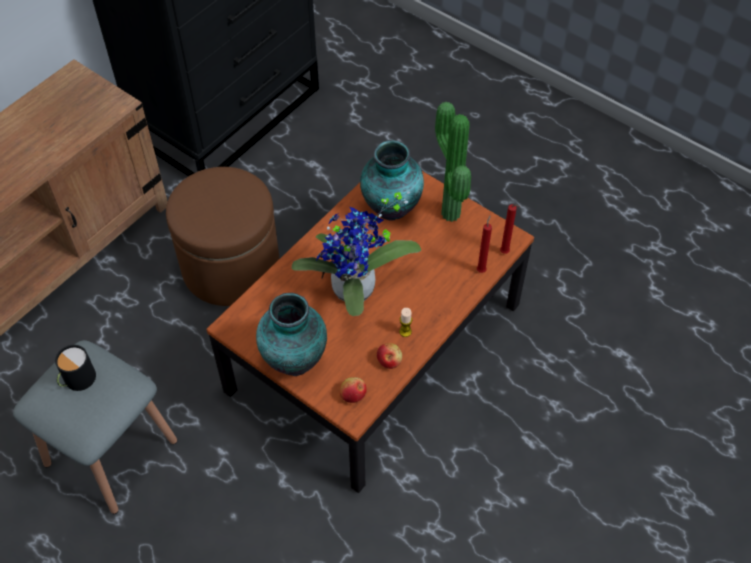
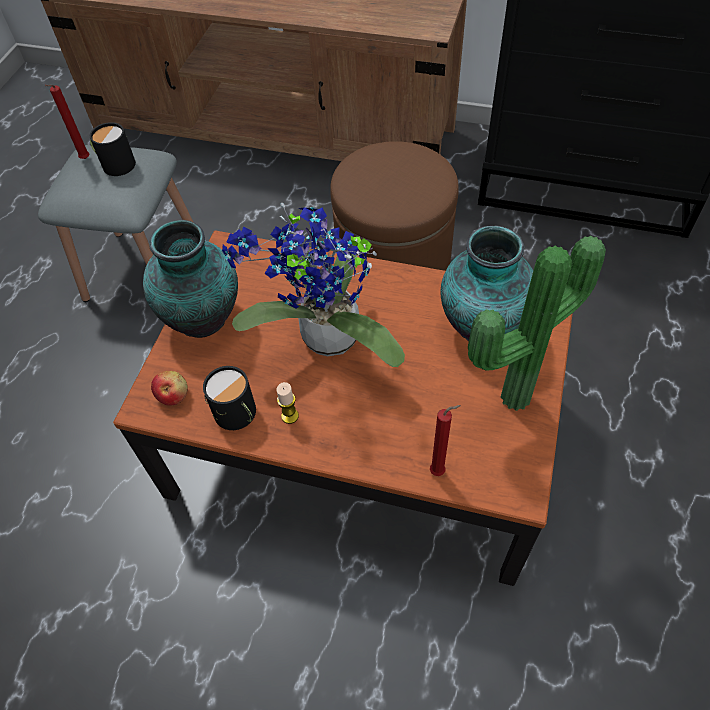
camera: 70 degrees right, 0 degrees up
apple [377,343,402,369] -> black mug [203,366,256,430]
red candle [500,204,520,254] -> red candle moved to [45,85,90,159]

